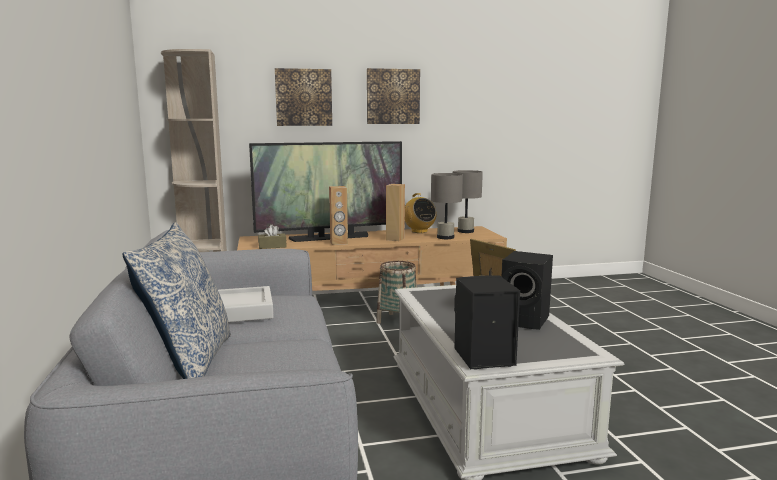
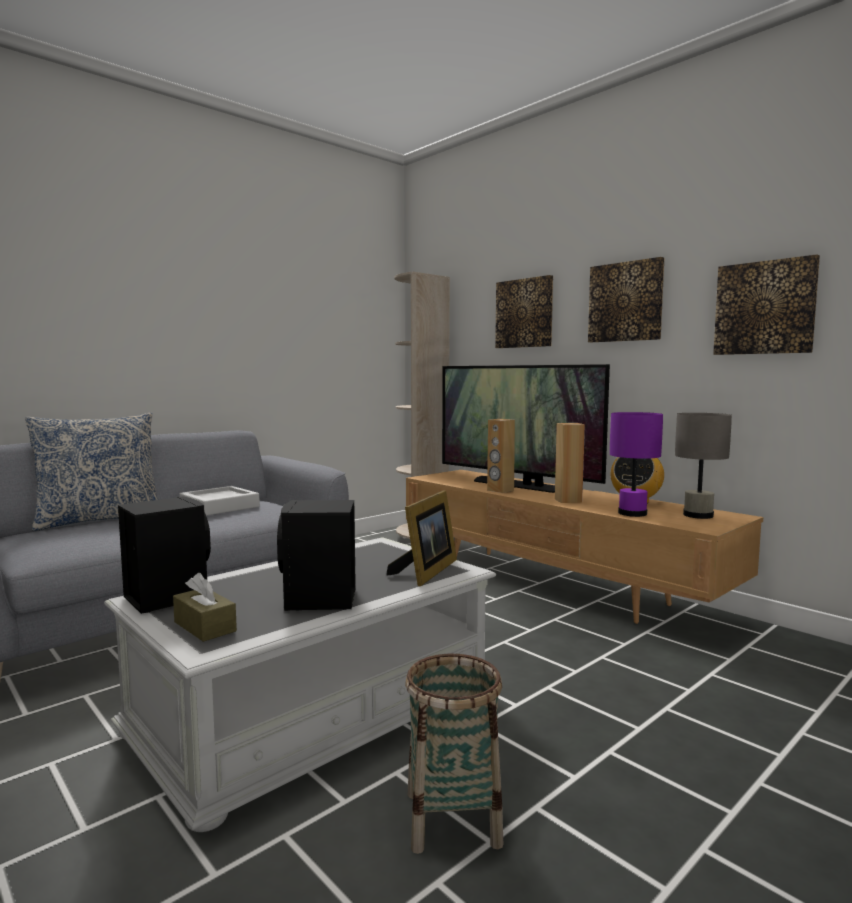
camera: 60 degrees right, 5 degrees down
brown tissue box [258,225,287,249] -> brown tissue box moved to [173,573,237,642]
basket [376,261,417,324] -> basket moved to [405,654,503,854]
grey table lamp [431,173,463,239] -> purple table lamp [610,412,663,517]
none -> picture [713,254,820,355]

